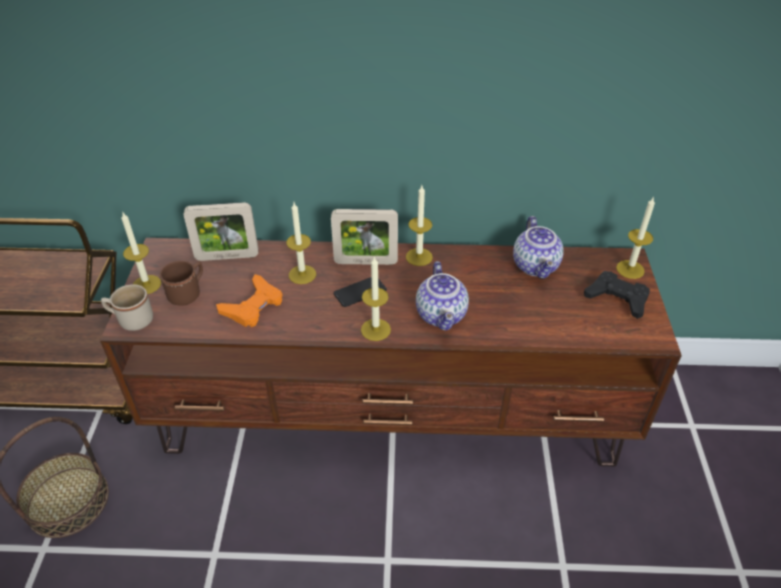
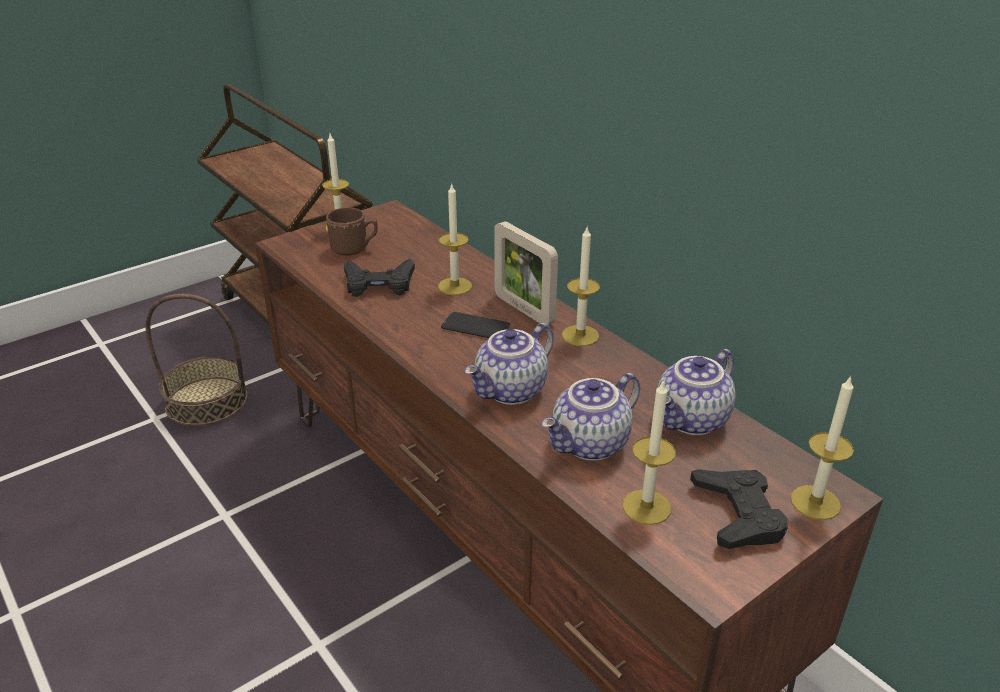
camera: 50 degrees right, 10 degrees down
beige mug [101,284,153,331] -> none
picture frame [184,202,258,261] -> none
orange game controller [216,274,282,327] -> black game controller [344,258,415,297]
candle [361,256,391,341] -> candle moved to [622,379,676,525]
none -> teapot [542,373,640,461]

